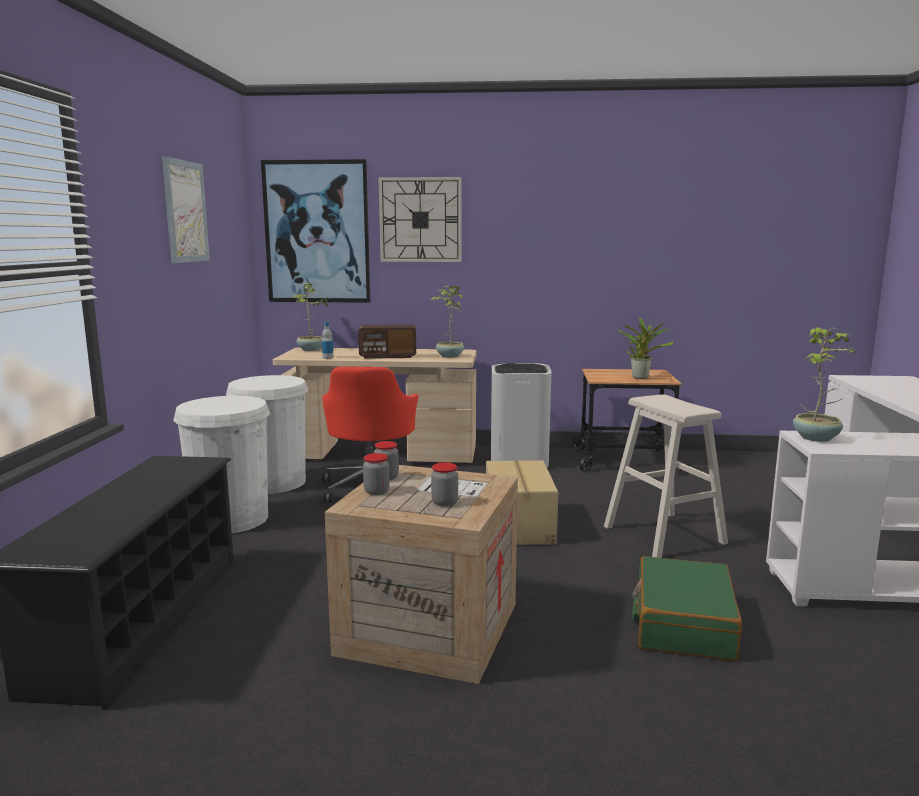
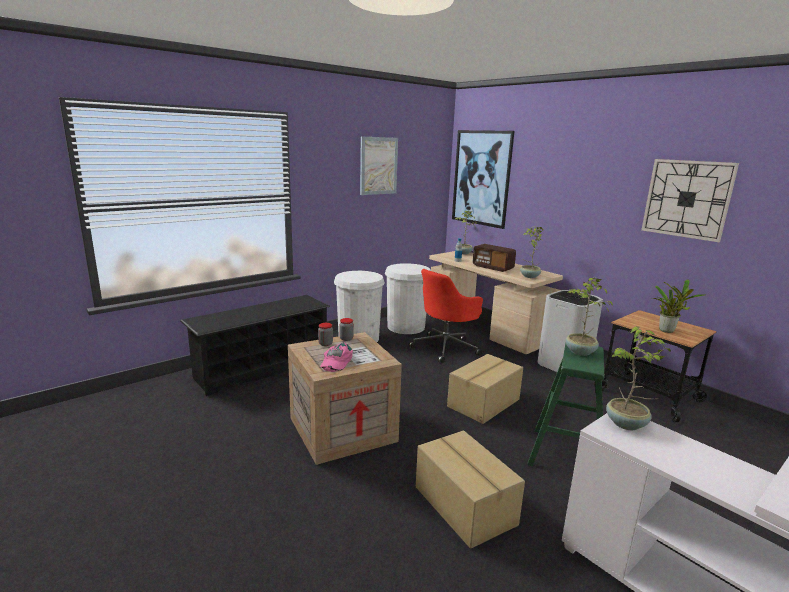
camera: 45 degrees right, 5 degrees up
wall clock [378,177,461,262] -> wall clock moved to [641,159,739,242]
jar [431,462,458,506] -> pink cap [320,342,353,372]
beige stool [604,395,728,558] -> green stool [527,343,604,466]
green suitcase [632,556,742,661] -> cardboard box [416,430,525,549]
none -> potted plant [566,277,613,356]

